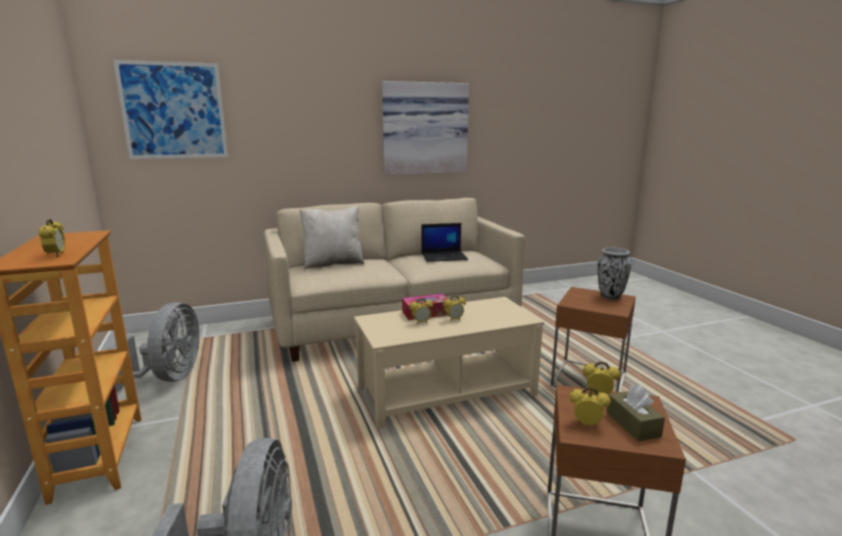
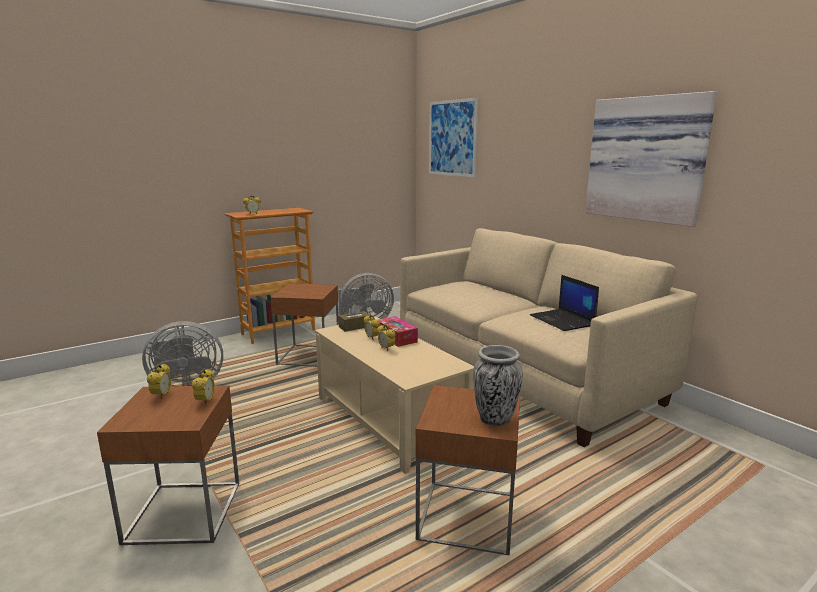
camera: 75 degrees right, 0 degrees up
beige pillow [299,206,364,269] -> none
brown tissue box [606,384,665,442] -> brown tissue box moved to [338,304,370,332]
none -> brown side table [270,283,339,367]

